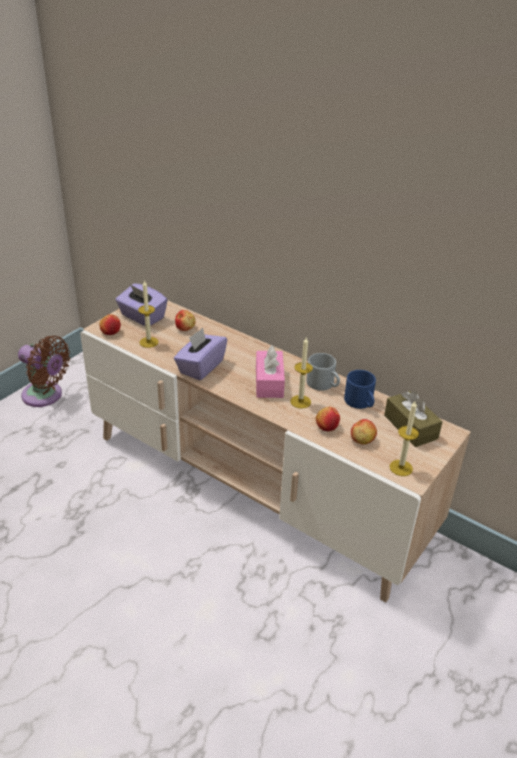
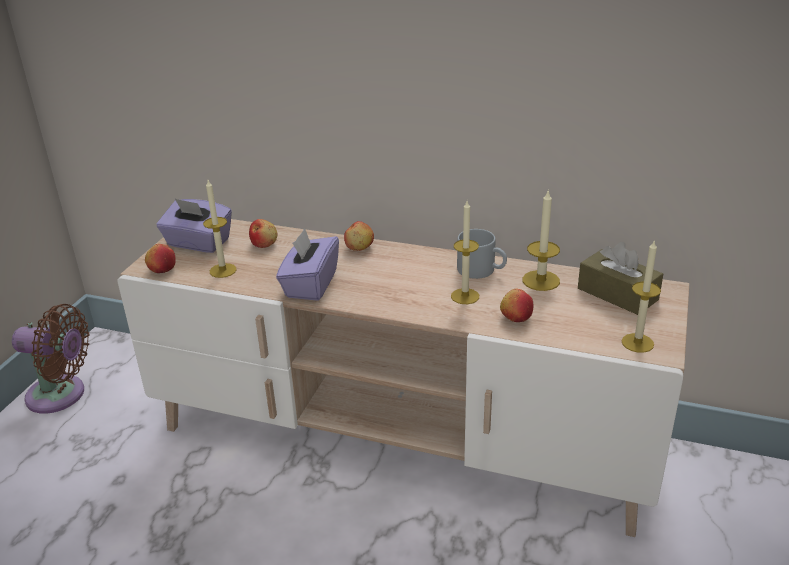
camera: 15 degrees left, 5 degrees down
pink tissue box [256,345,285,398] -> none
blue mug [344,370,376,409] -> candle [522,189,560,291]
apple [351,419,377,444] -> apple moved to [344,221,374,251]

